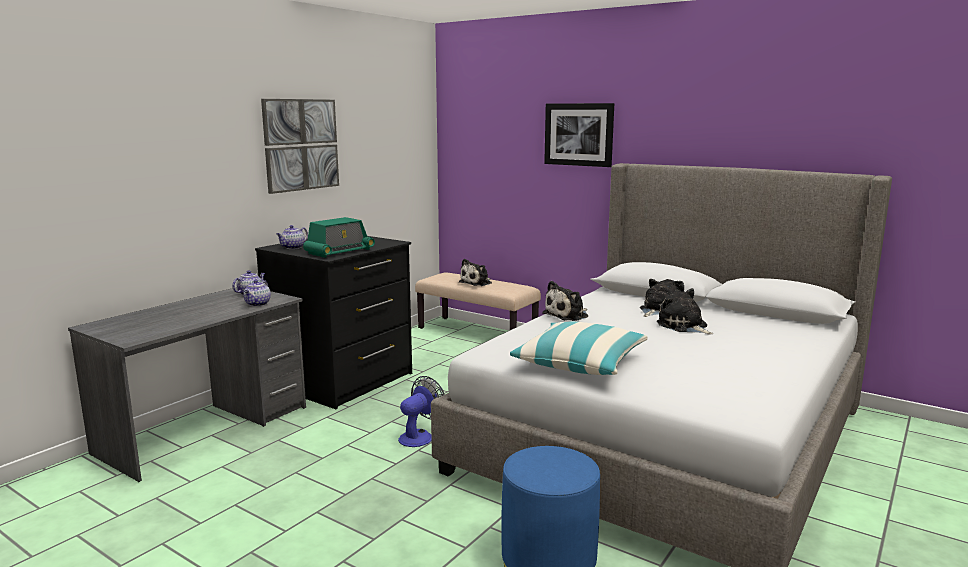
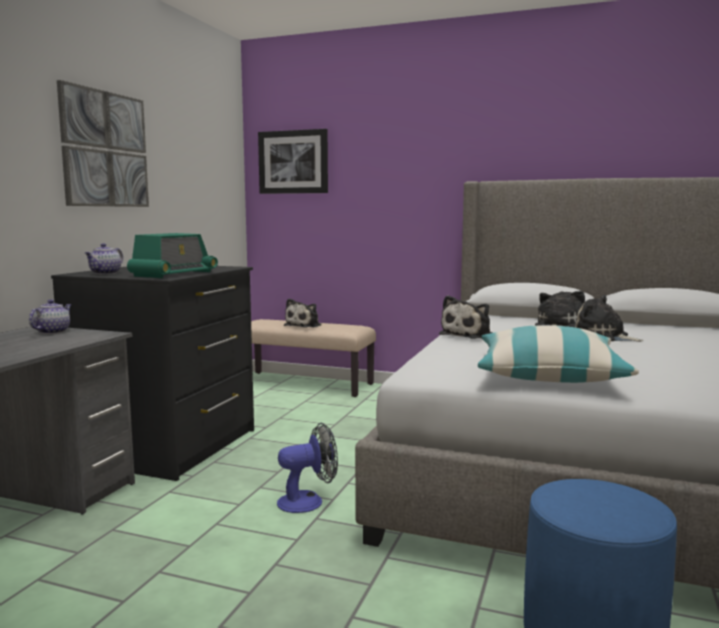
camera: 15 degrees left, 5 degrees down
teapot [243,280,271,306] -> none
fan [398,376,445,447] -> fan turned 45 degrees clockwise [277,423,338,513]
picture [544,103,614,167] -> picture moved to [258,129,328,194]

